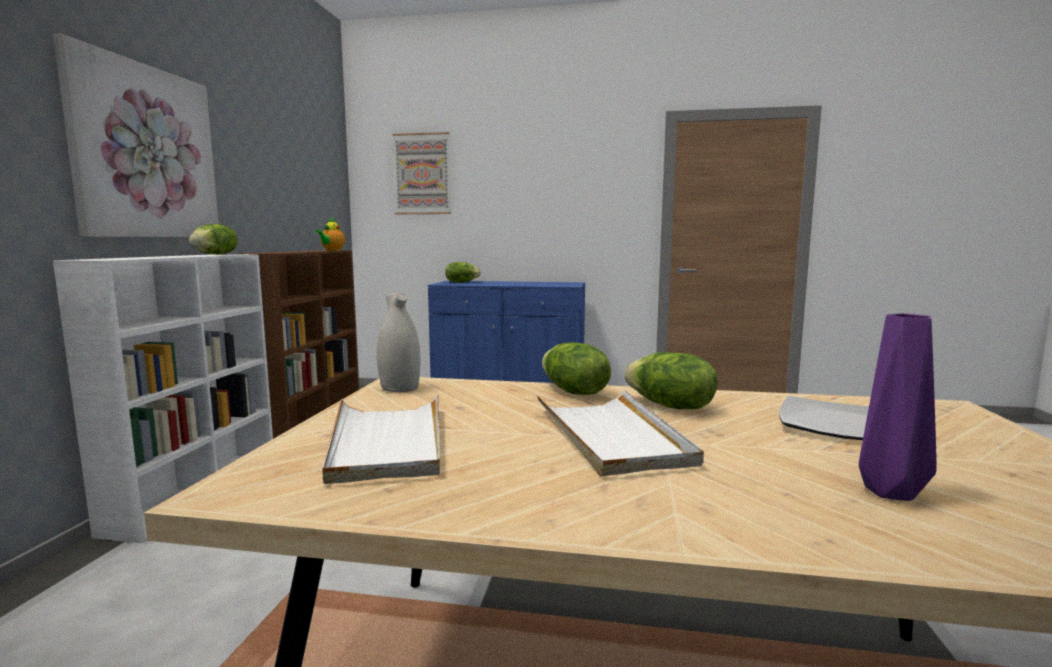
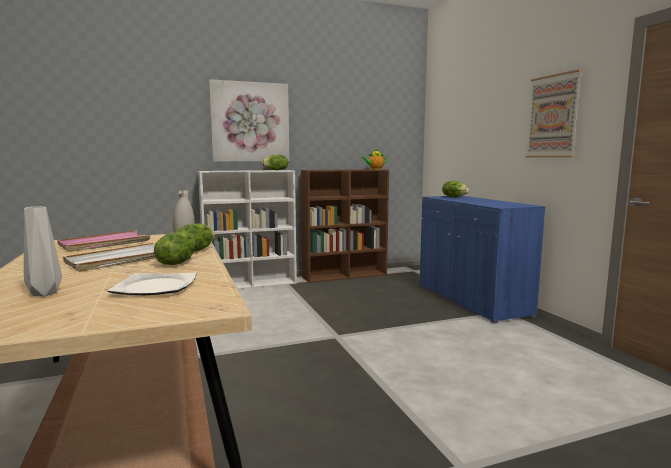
camera: 60 degrees right, 0 degrees up
white tray [322,394,440,484] -> pink tray [57,230,150,252]
picture [392,132,451,214] -> picture moved to [525,69,582,157]
purple vase [859,313,937,501] -> grey vase [24,206,62,296]

